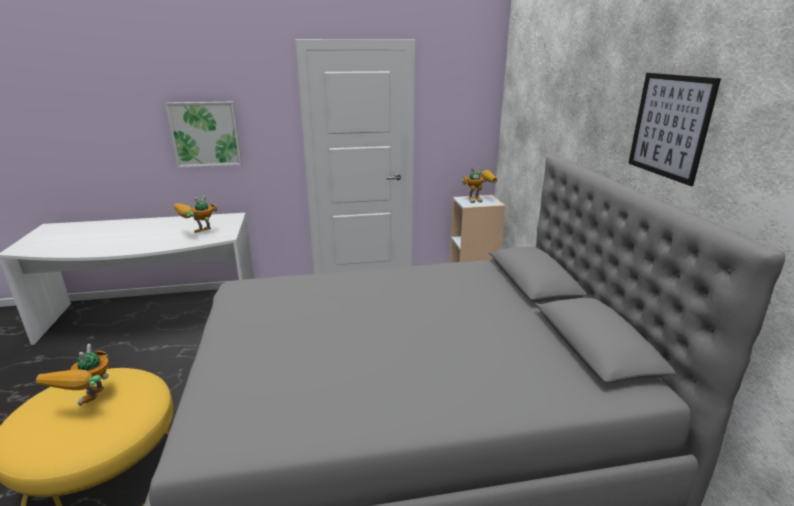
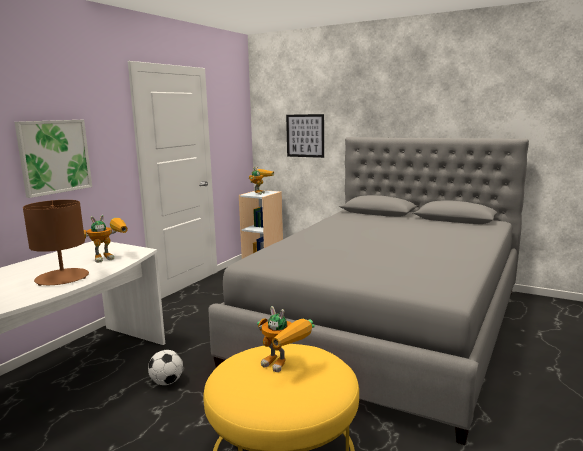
camera: 50 degrees left, 10 degrees down
toy robot [174,195,218,233] -> toy robot turned 120 degrees counterclockwise [84,215,128,263]
picture [628,73,721,186] -> picture moved to [286,114,324,158]
none -> brown table lamp [23,200,89,286]
none -> football [148,350,183,385]

